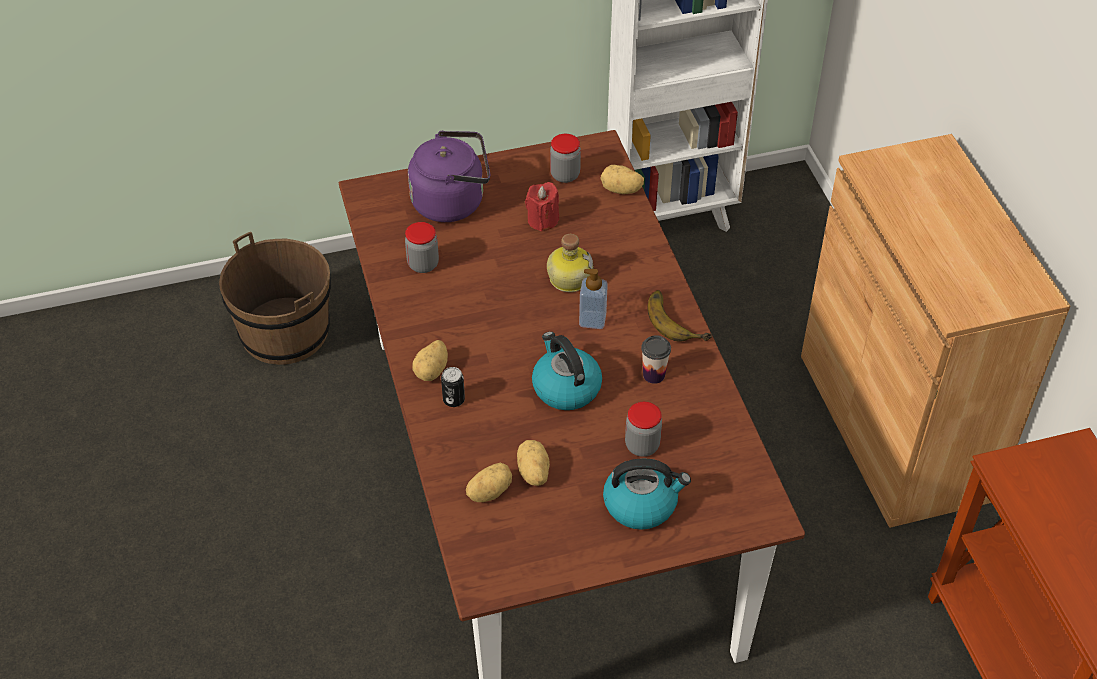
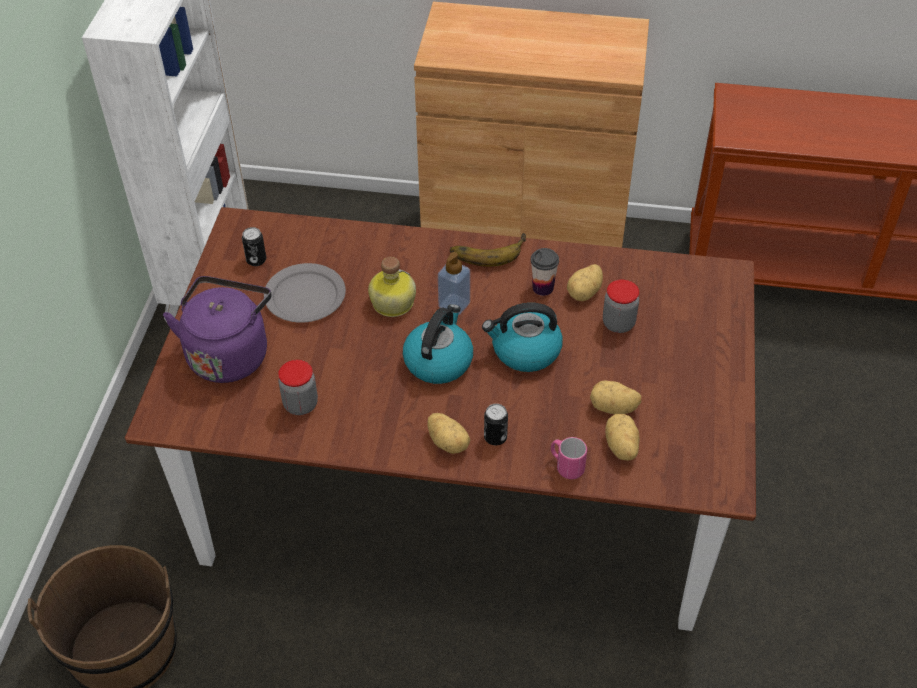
camera: 65 degrees left, 0 degrees up
red candle [525,182,559,232] -> grey plate [264,263,346,323]
jar [550,134,581,183] -> can [242,227,266,266]
potato [600,165,644,194] -> potato moved to [567,264,603,301]
kettle [603,459,691,530] -> kettle moved to [403,304,473,384]
none -> pink mug [551,437,587,479]

